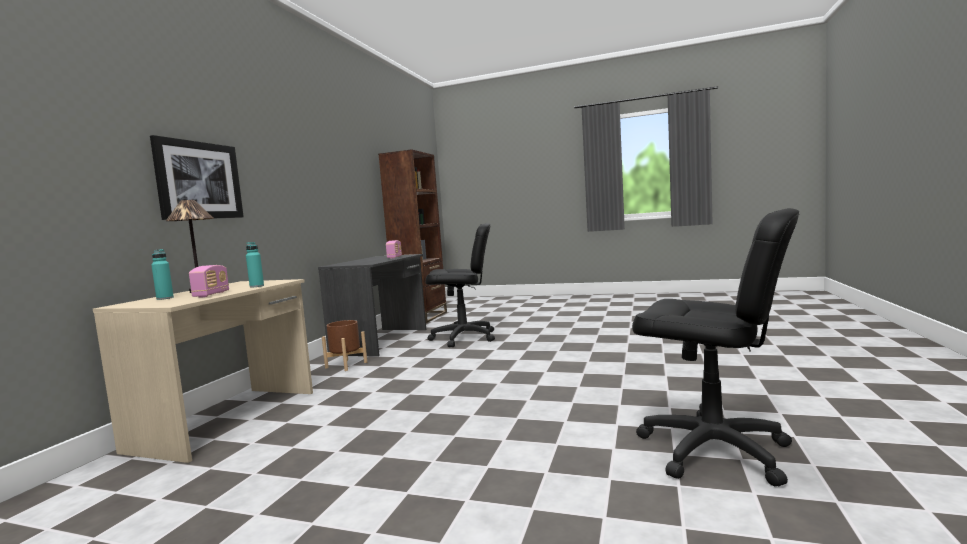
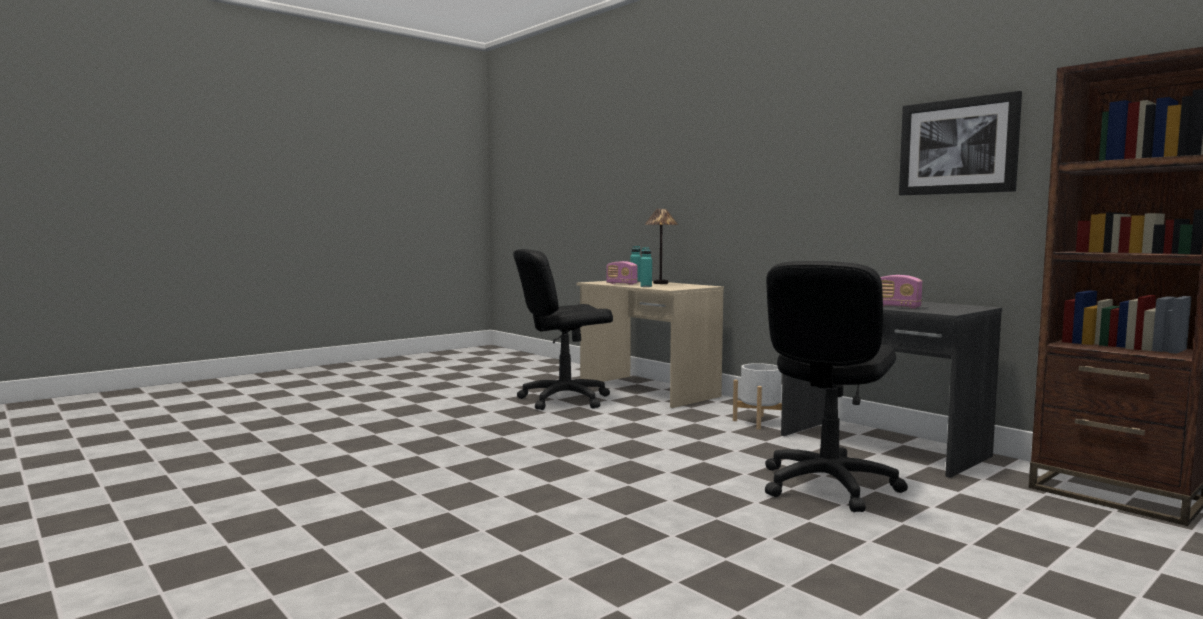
camera: 120 degrees right, 0 degrees up
picture [150,135,244,220] -> picture moved to [899,91,1022,196]
brown planter [322,320,367,371] -> white planter [733,363,782,430]
black office chair [632,208,799,486] -> black office chair moved to [513,249,613,410]

